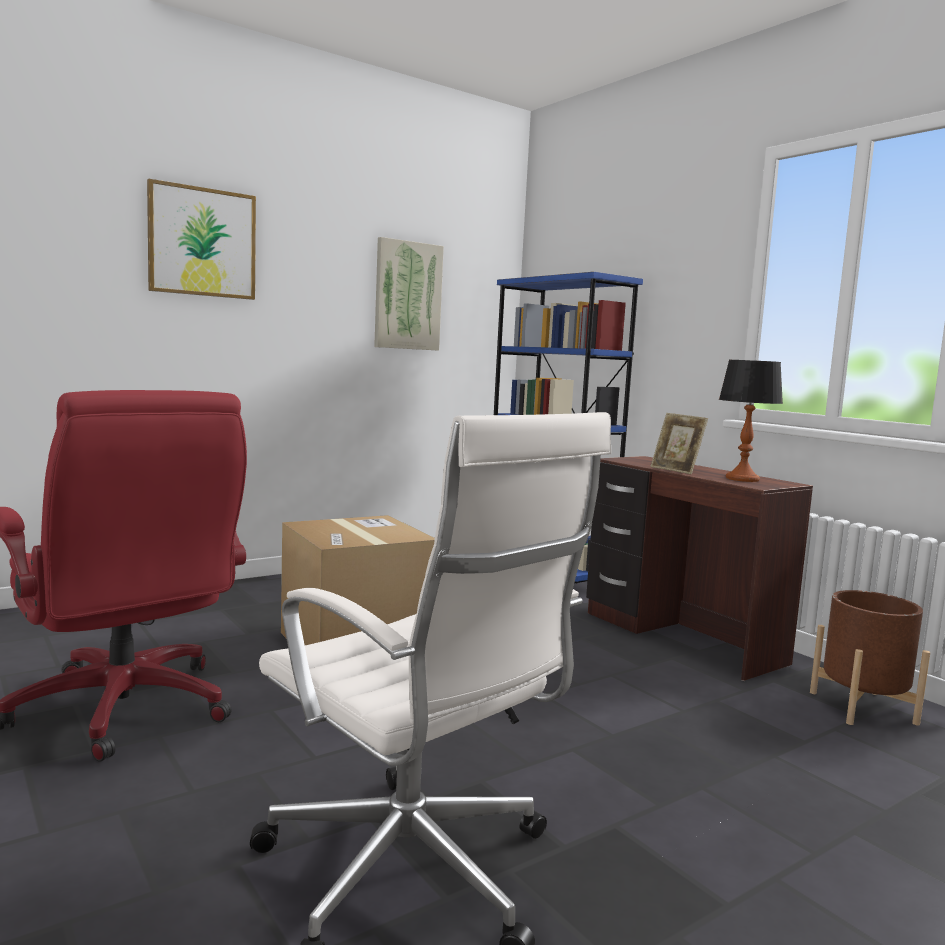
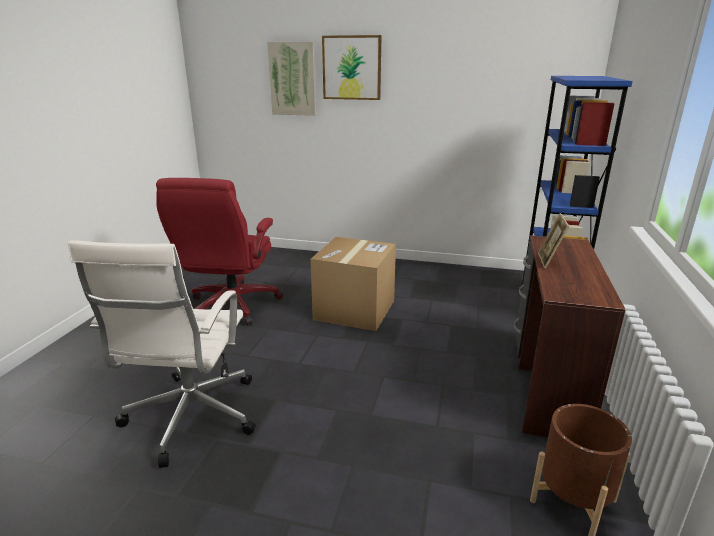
camera: 50 degrees right, 15 degrees up
picture [374,237,444,351] -> picture moved to [267,42,317,116]
table lamp [719,360,783,482] -> none

